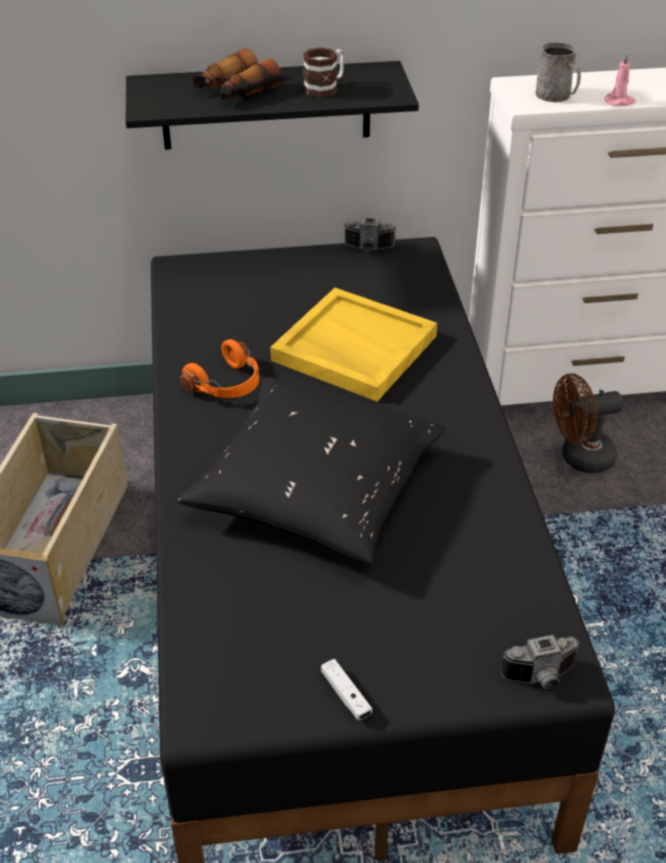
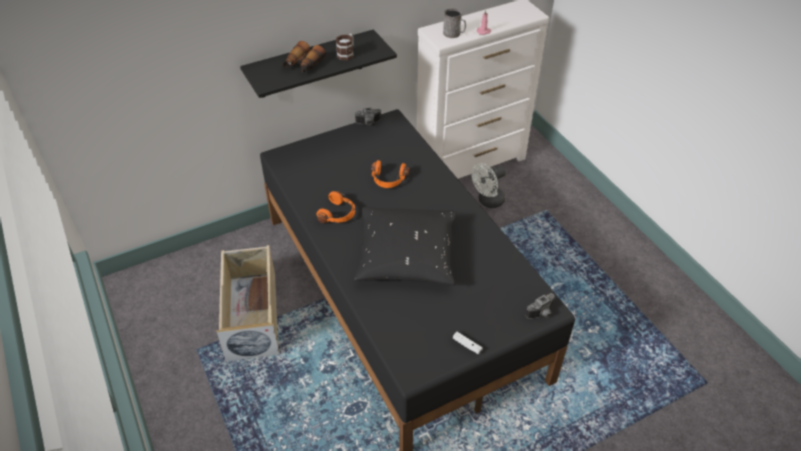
camera: 20 degrees left, 5 degrees up
yellow tray [270,288,437,401] -> orange headphones [372,160,410,188]
brown fan [553,373,624,473] -> white fan [472,163,506,208]

